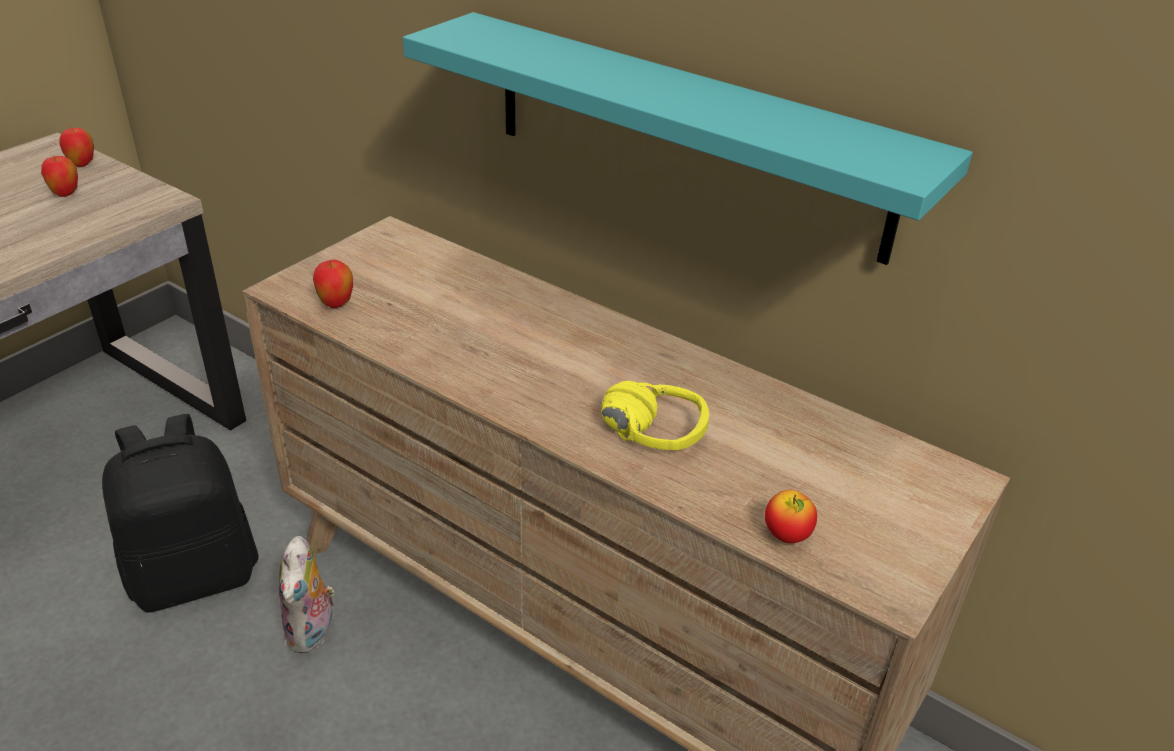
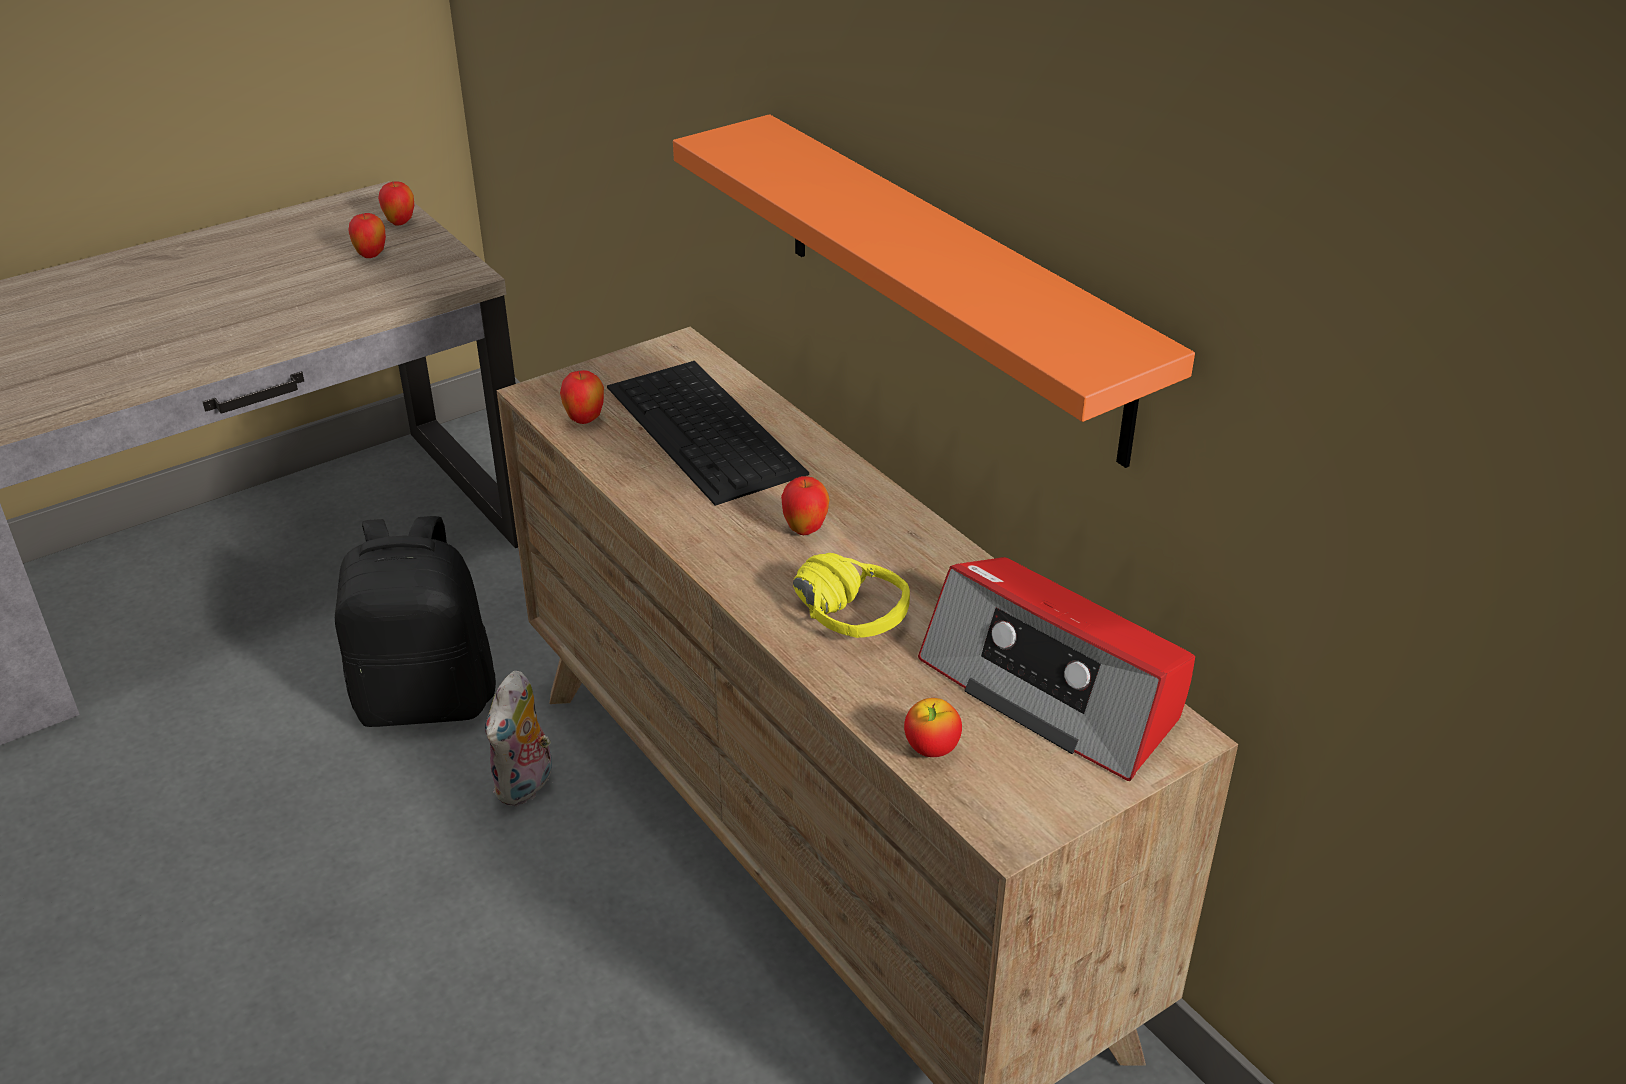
camera: 20 degrees right, 0 degrees up
turquoise shelf [403,12,973,265] -> orange shelf [673,114,1195,468]
none -> keyboard [607,361,809,506]
none -> apple [781,476,829,535]
none -> radio [918,557,1195,781]

